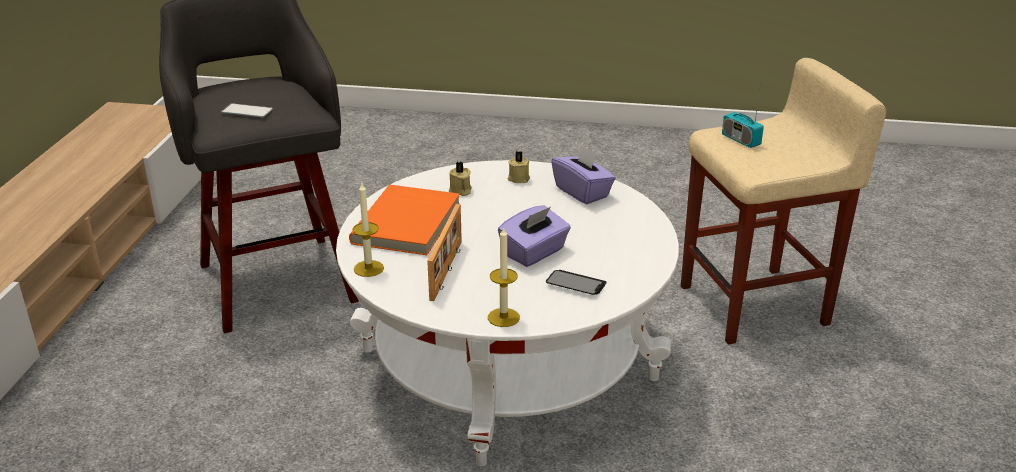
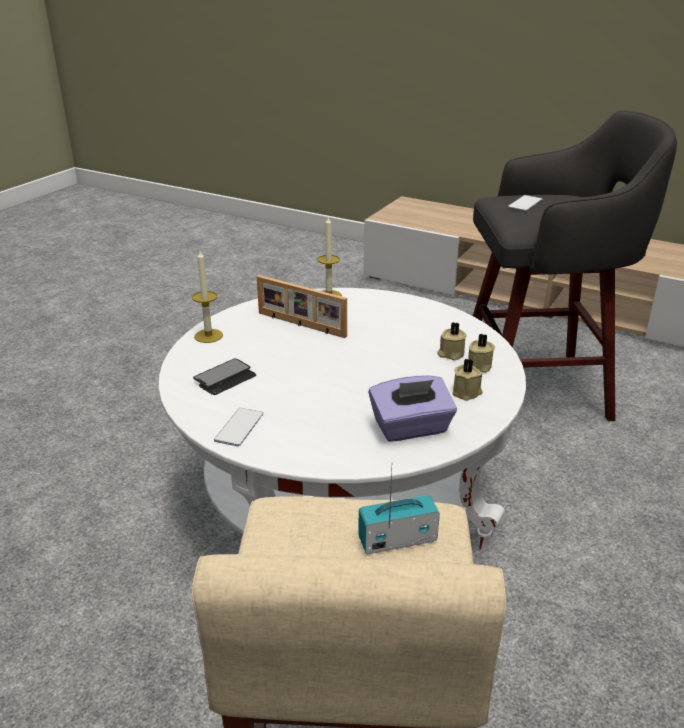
camera: 110 degrees right, 0 degrees up
orange book [349,185,460,255] -> none
purple tissue box [498,205,571,267] -> none
none -> phone [214,408,263,446]
none -> beige candle [468,334,495,373]

